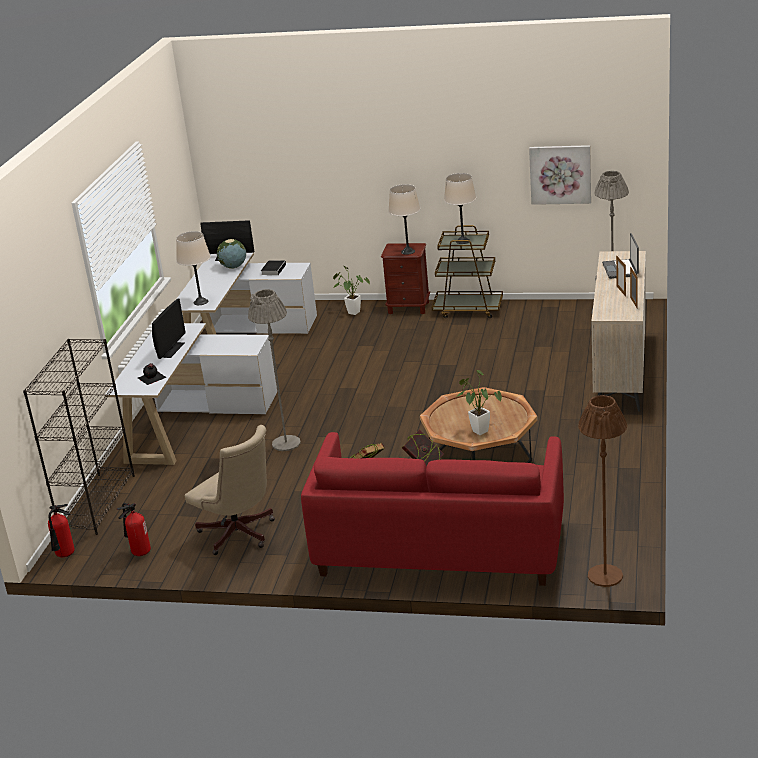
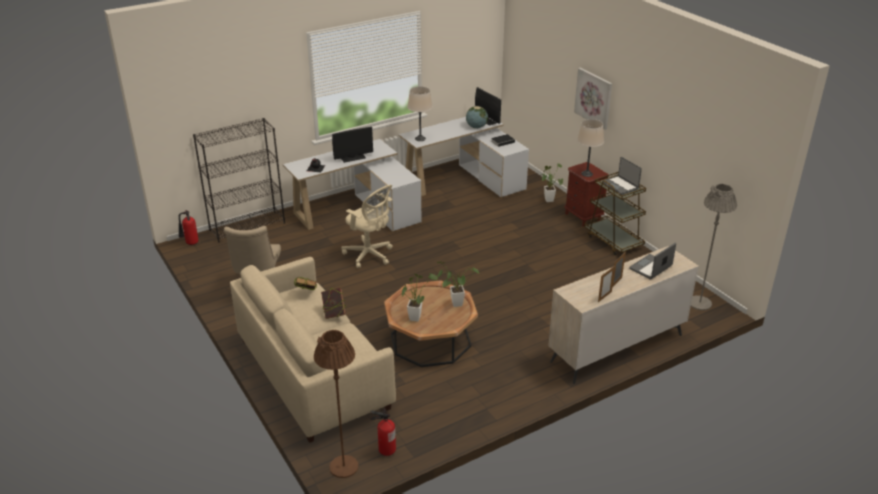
camera: 45 degrees right, 5 degrees up
fire extinguisher [117,503,151,556] -> fire extinguisher moved to [370,408,396,456]
grey floor lamp [248,289,301,451] -> beige office chair [341,185,393,268]
red sofa [301,432,564,586] -> beige sofa [230,257,396,443]
beige table lamp [444,173,476,244] -> laptop [603,157,642,195]
picture [529,145,591,205] -> picture moved to [574,68,612,130]
none -> potted plant [437,261,479,307]

